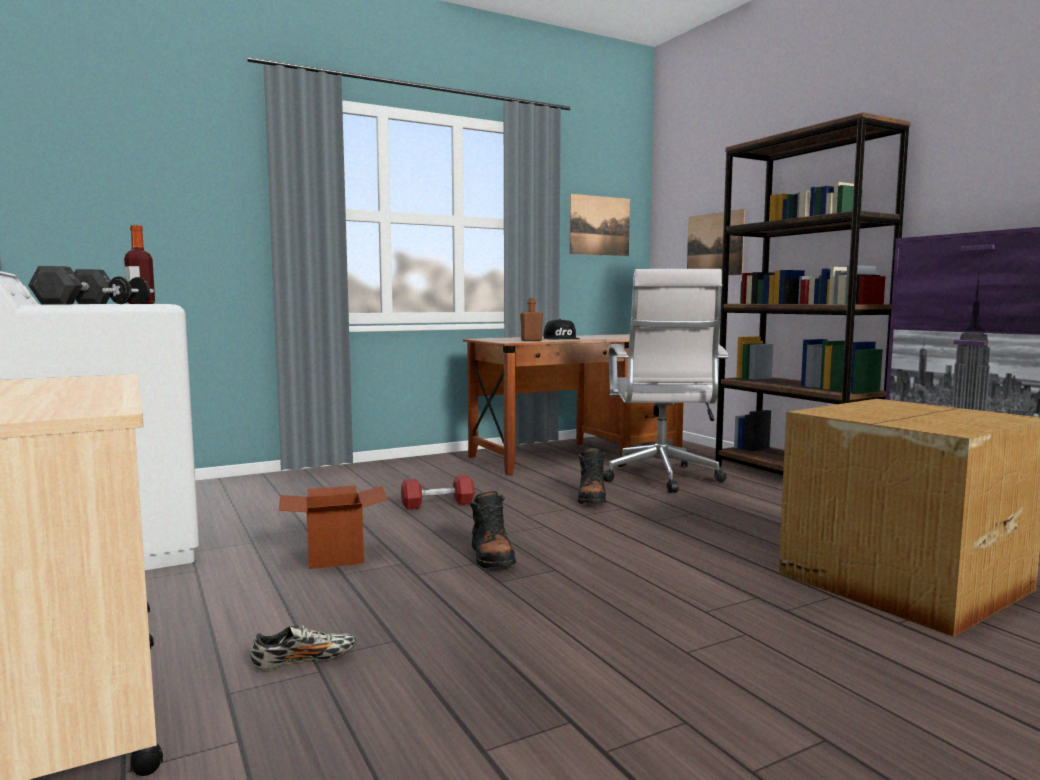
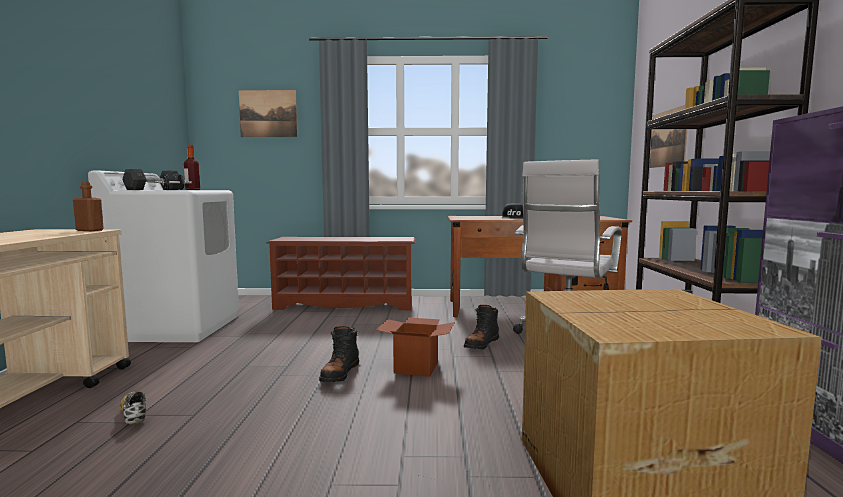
camera: 30 degrees right, 0 degrees up
shoe [251,625,356,670] -> shoe turned 135 degrees counterclockwise [120,391,146,424]
cardboard box [278,485,388,569] -> cardboard box moved to [376,317,455,377]
red dumbbell [401,475,475,510] -> none
brown bottle [520,298,543,341] -> brown bottle moved to [73,182,104,231]
picture [569,194,630,256] -> picture moved to [239,90,297,137]
none -> brown shoe rack [267,237,416,310]

